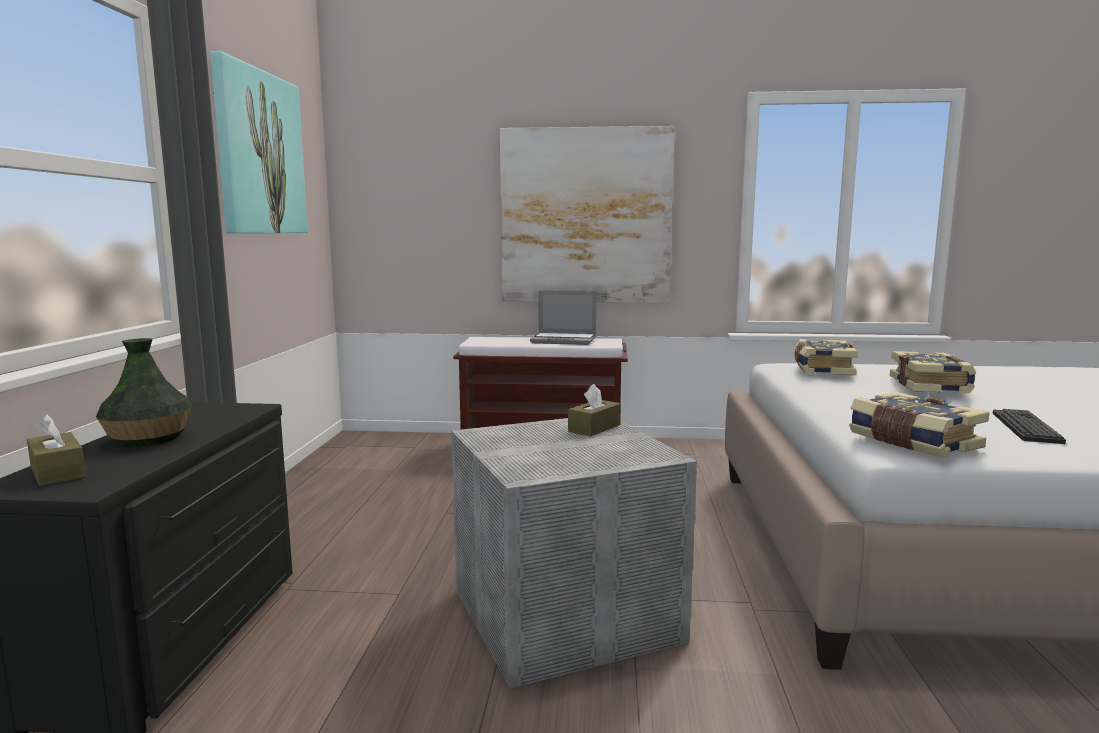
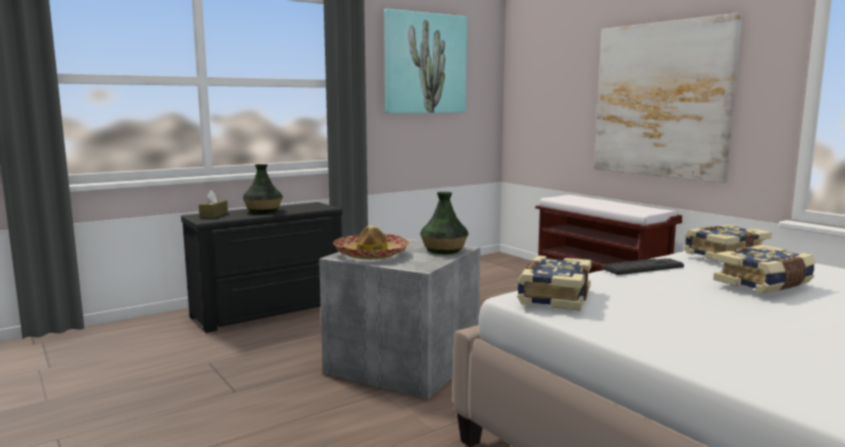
camera: 50 degrees right, 0 degrees up
laptop [530,290,597,345] -> none
brown tissue box [568,384,621,437] -> vase [420,192,469,254]
keyboard [993,409,1066,444] -> keyboard moved to [601,258,684,275]
none -> hat [333,225,409,259]

